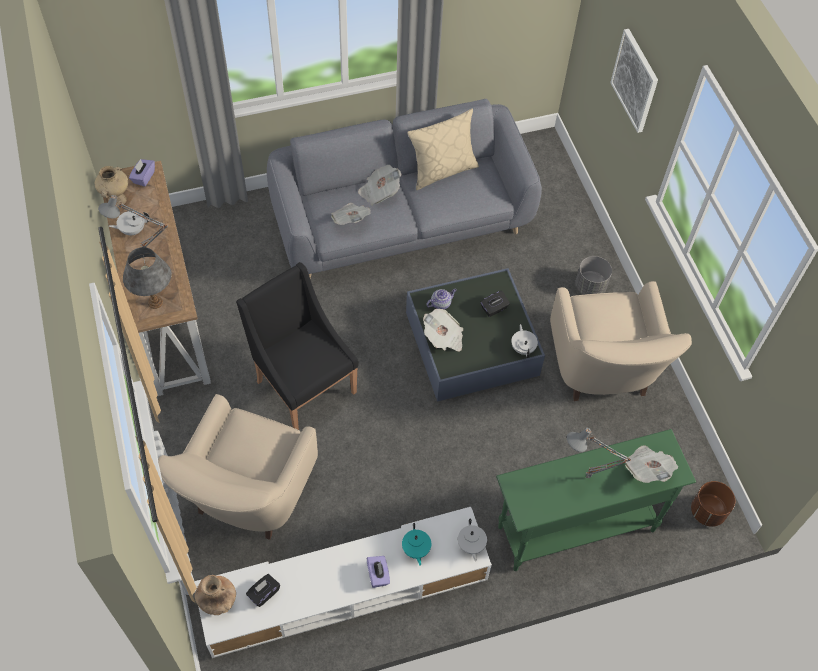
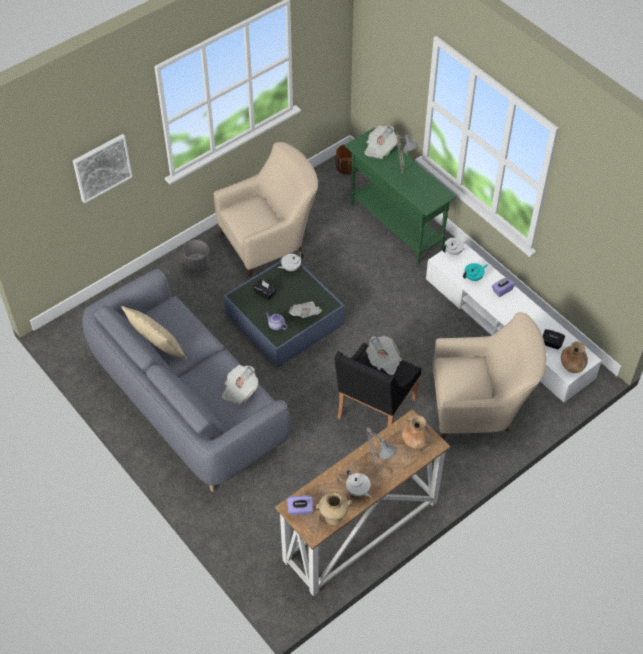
camera: 110 degrees left, 5 degrees down
grey table lamp [123,247,172,309] -> brown vase [401,415,432,450]
newspaper [358,165,402,206] -> newspaper moved to [366,336,402,375]

